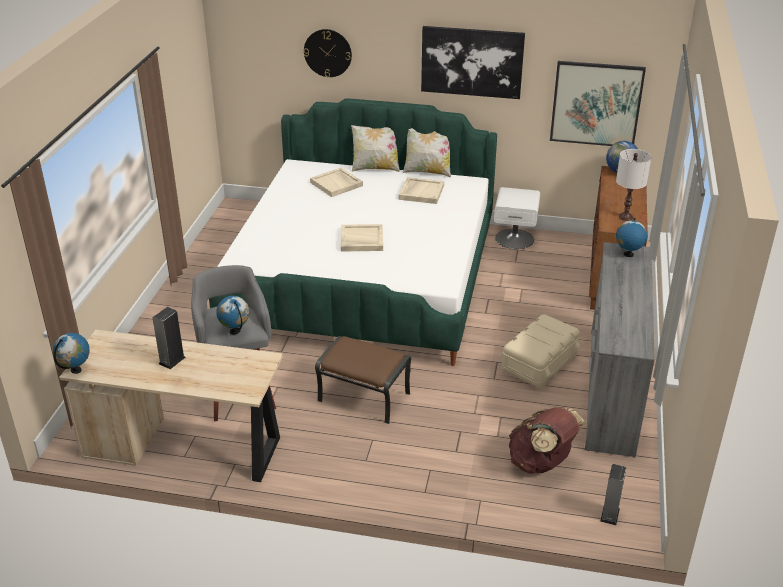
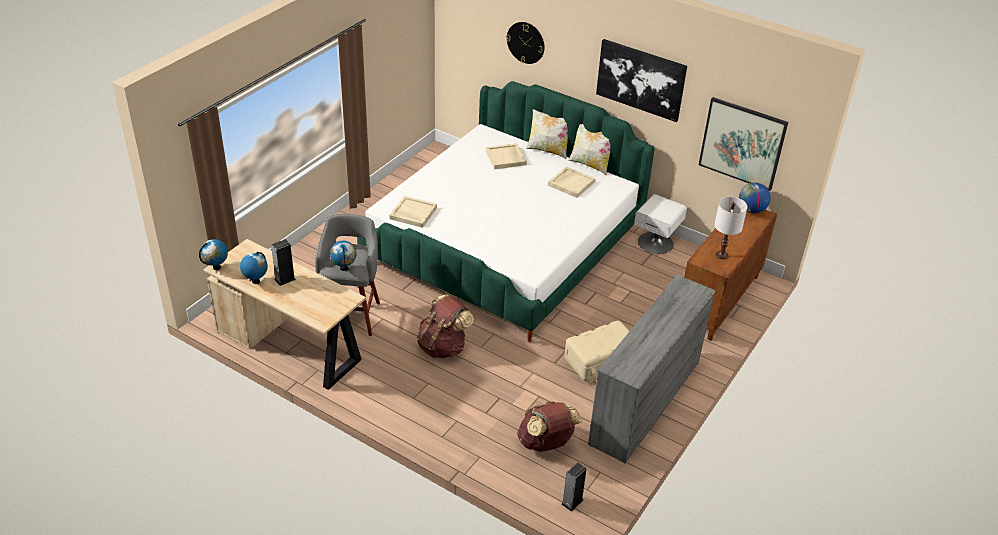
camera: 20 degrees right, 5 degrees up
brown ottoman [315,336,411,424] -> brown backpack [417,294,474,358]
beige tray [341,224,383,252] -> beige tray moved to [389,196,437,228]
globe [616,218,647,257] -> globe moved to [240,252,268,284]

